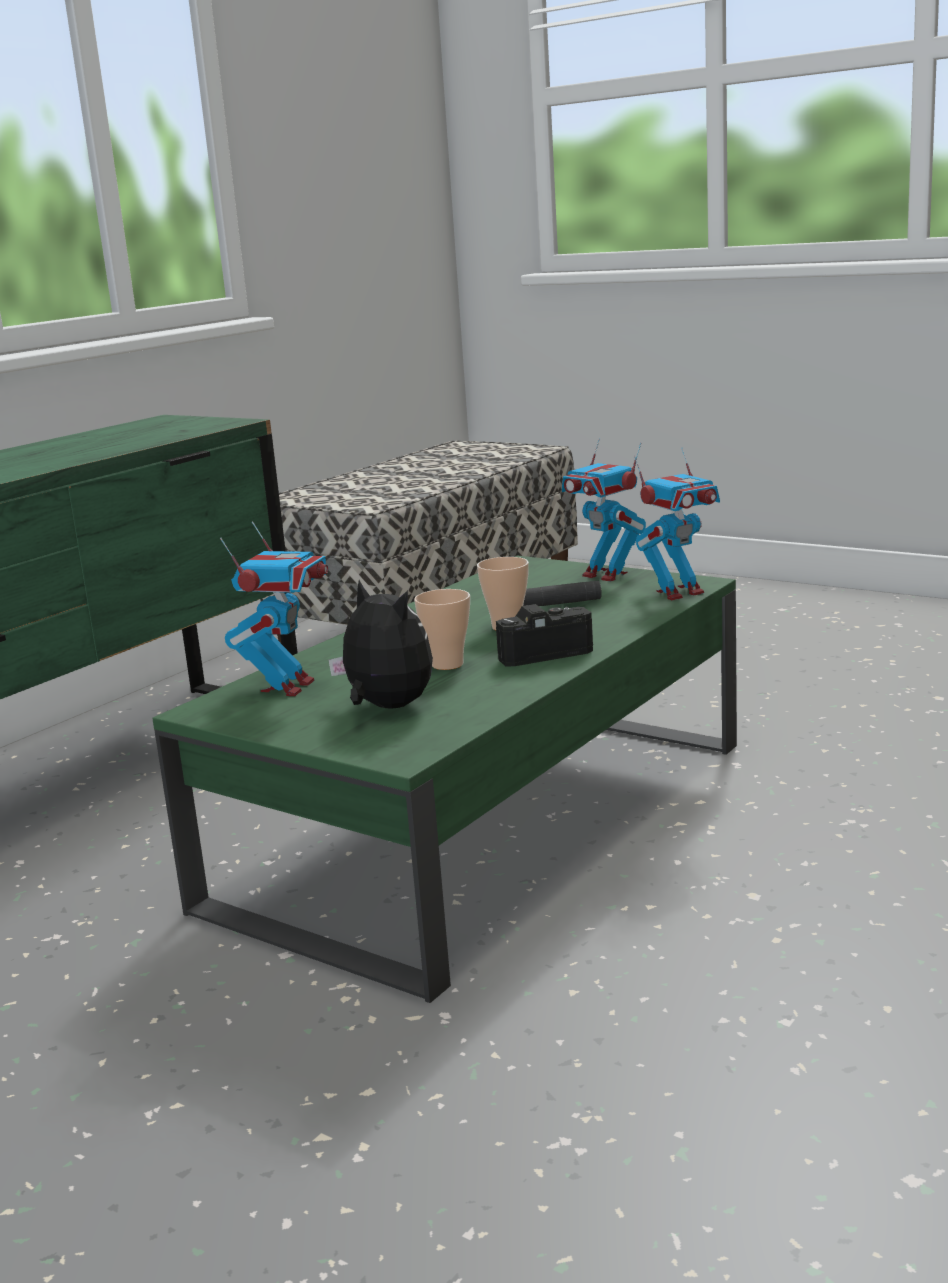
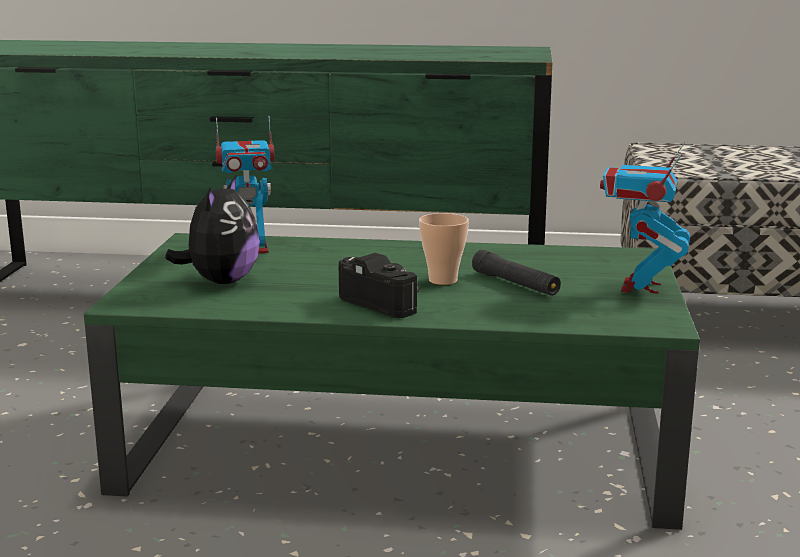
camera: 60 degrees right, 0 degrees up
cup [414,589,470,670] -> none
toy robot [634,447,720,600] -> none

